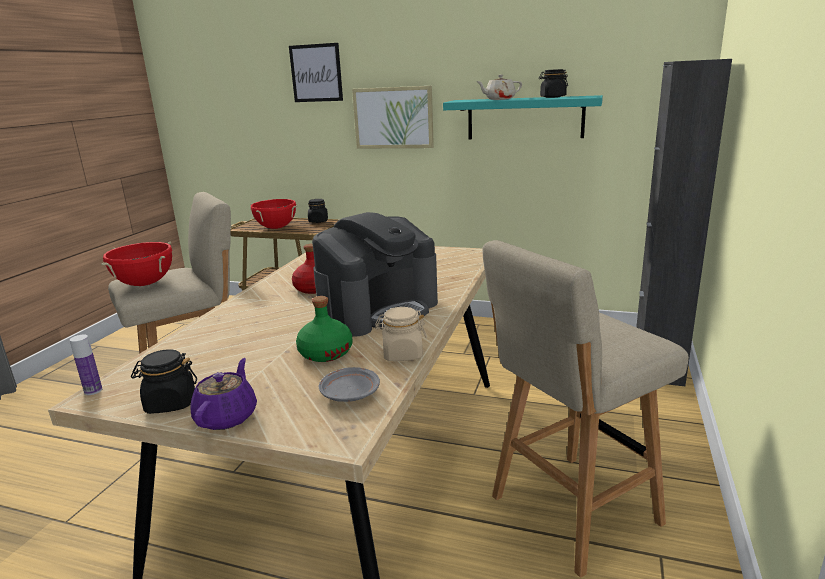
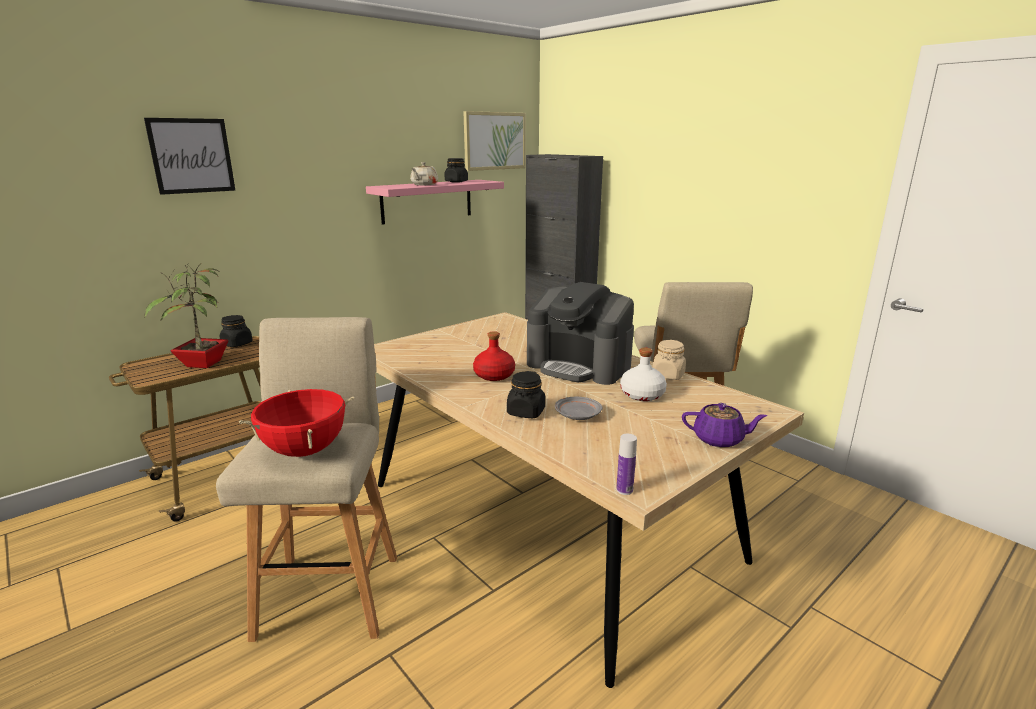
camera: 60 degrees left, 0 degrees up
black jar [131,349,197,414] -> black jar moved to [507,371,545,418]
purple teapot [190,358,257,430] -> purple teapot turned 150 degrees clockwise [682,403,767,447]
red cooking pot [250,199,297,229] -> potted plant [144,264,229,368]
green bottle [296,296,352,362] -> white bottle [620,348,667,401]
coffee machine [312,212,438,337] -> coffee machine turned 135 degrees clockwise [527,282,634,385]
grey plate [318,367,380,402] -> grey plate moved to [555,397,602,420]
picture [352,86,434,149] -> picture moved to [463,111,526,171]
turquoise shelf [443,95,603,139] -> pink shelf [366,180,504,225]

